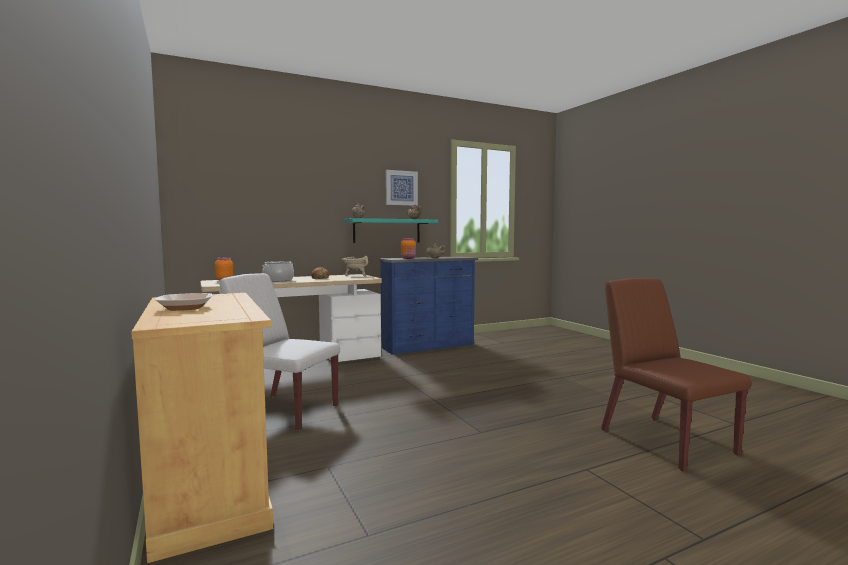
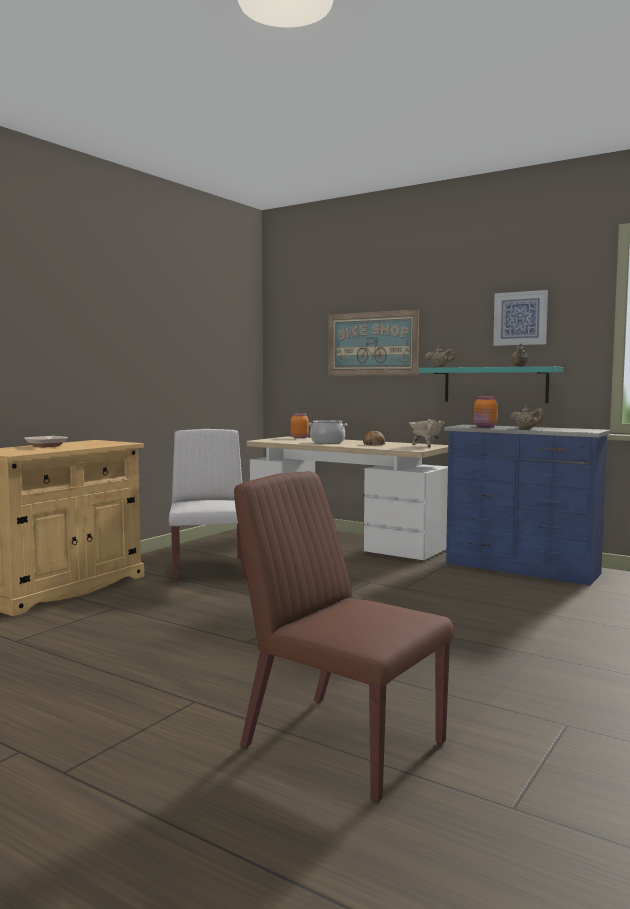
camera: 60 degrees right, 0 degrees up
brown chair [601,278,751,471] -> brown chair turned 90 degrees counterclockwise [234,471,454,803]
none -> picture [328,309,419,376]

